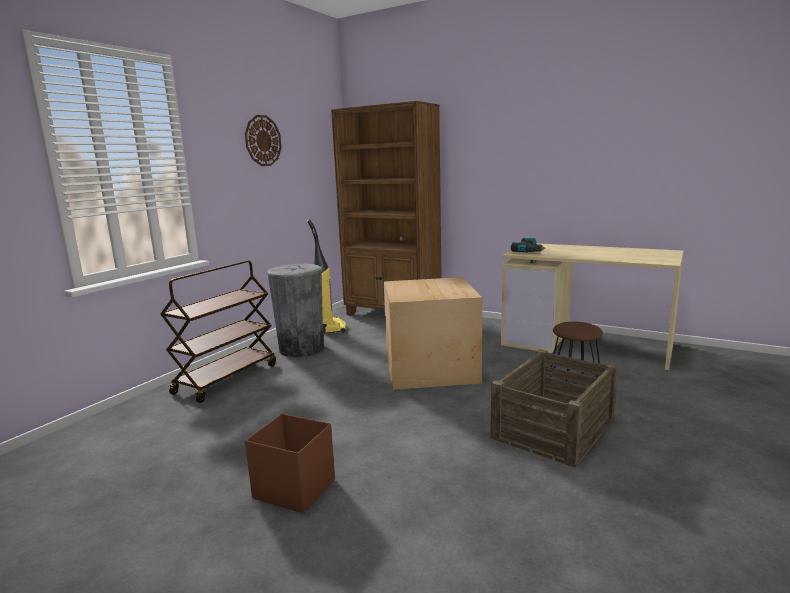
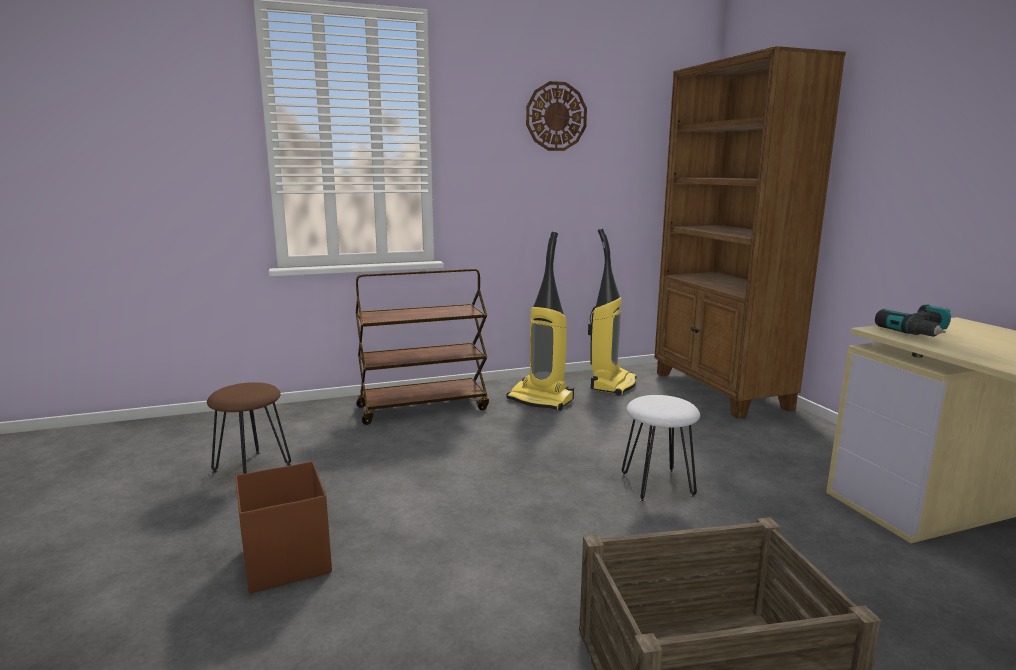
camera: 40 degrees right, 0 degrees up
grey trash can [267,264,324,357] -> vacuum cleaner [506,232,574,411]
cardboard box [384,277,482,390] -> white stool [622,395,700,502]
brown stool [550,322,603,382] -> brown stool moved to [207,382,291,474]

